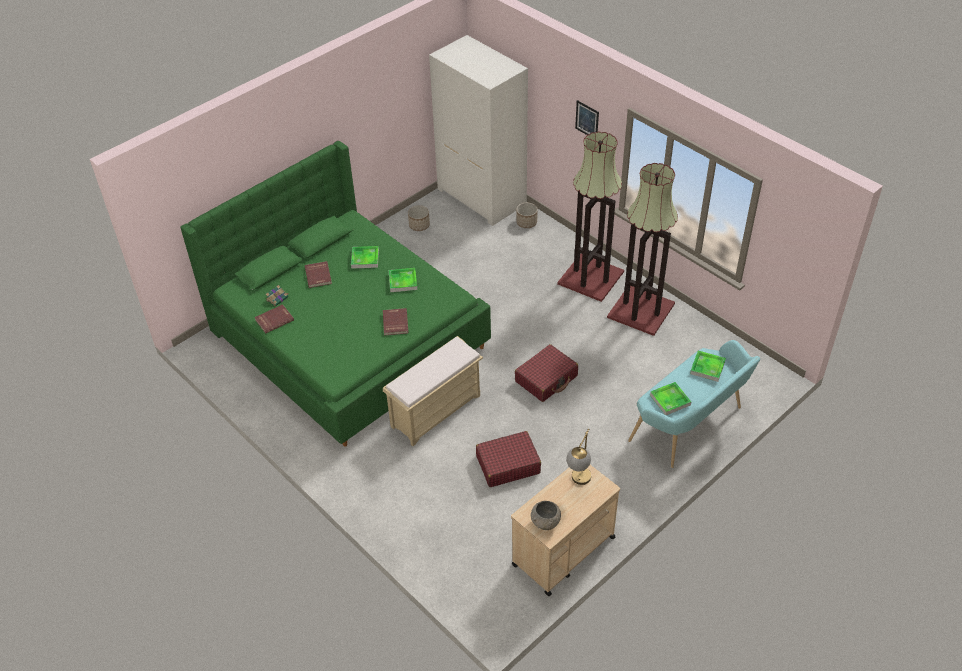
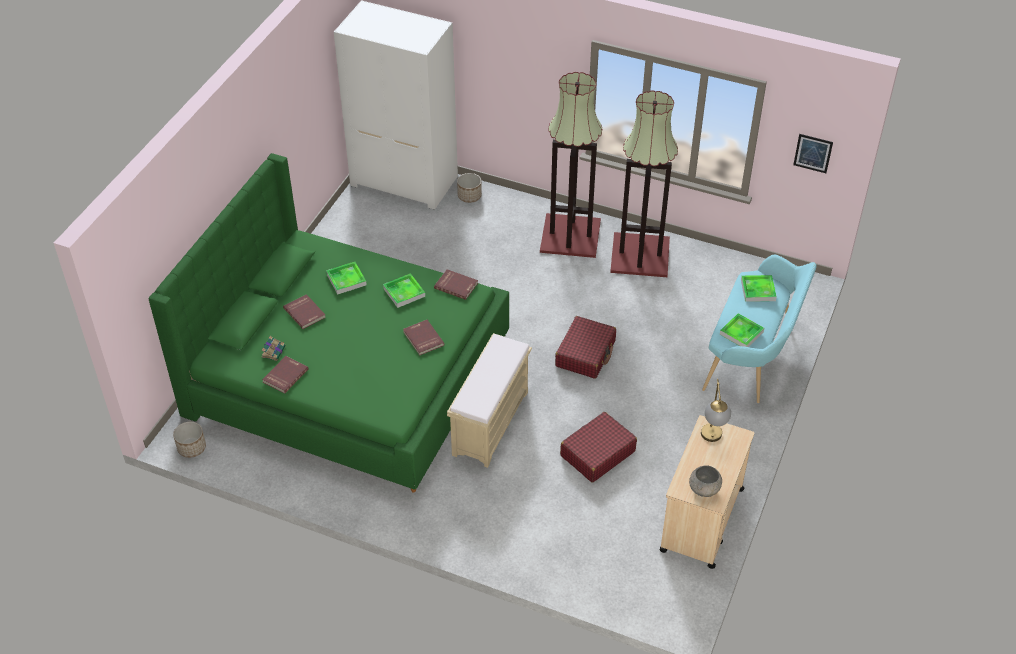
camera: 25 degrees left, 0 degrees up
planter [408,205,430,231] -> planter moved to [173,422,206,458]
picture [575,100,599,135] -> picture moved to [793,134,833,173]
none -> red book [434,269,478,300]

